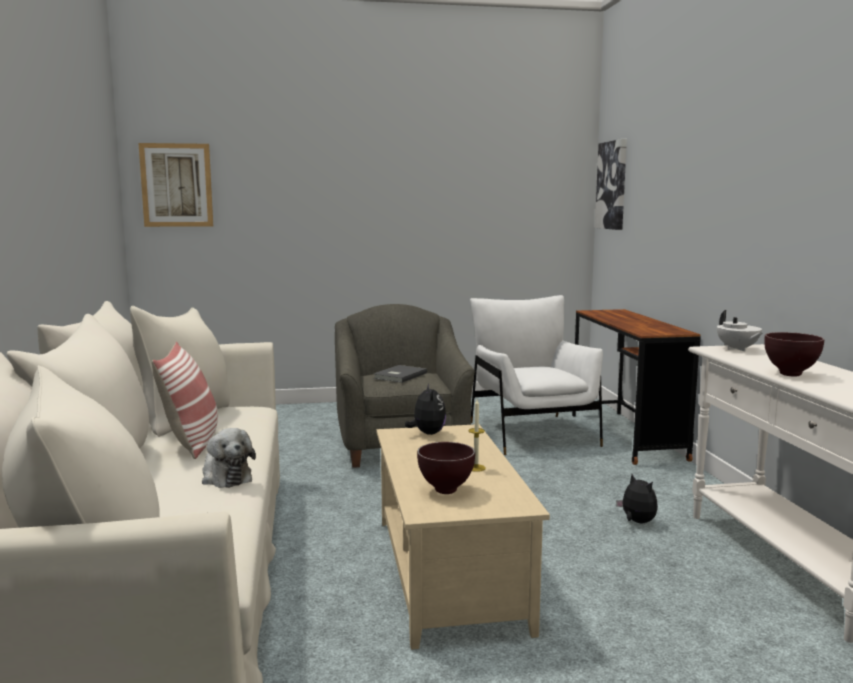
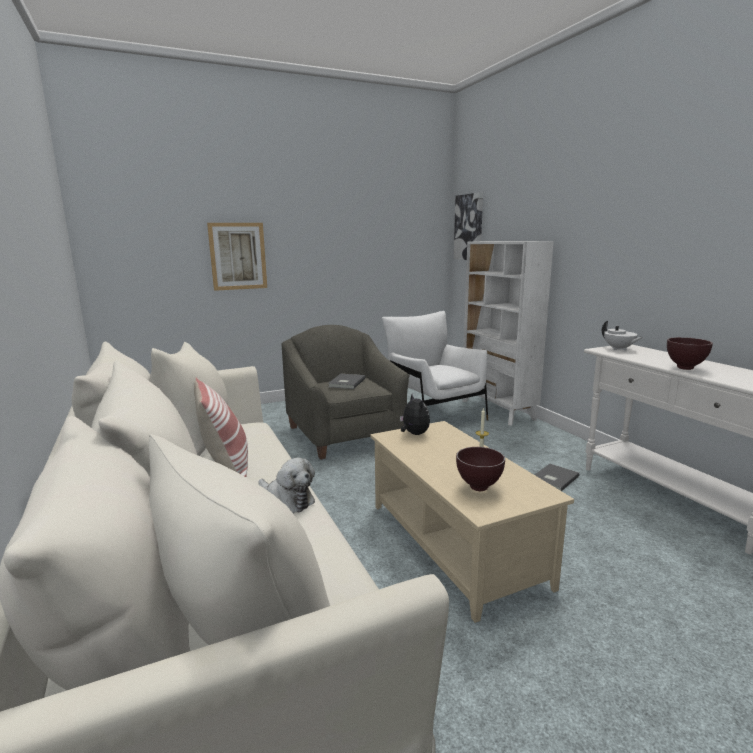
camera: 15 degrees left, 5 degrees up
picture [138,143,213,227] -> picture moved to [207,223,267,291]
brown desk [572,309,701,465] -> white bookcase [462,241,554,426]
plush toy [616,474,658,523] -> grey book [535,464,580,491]

